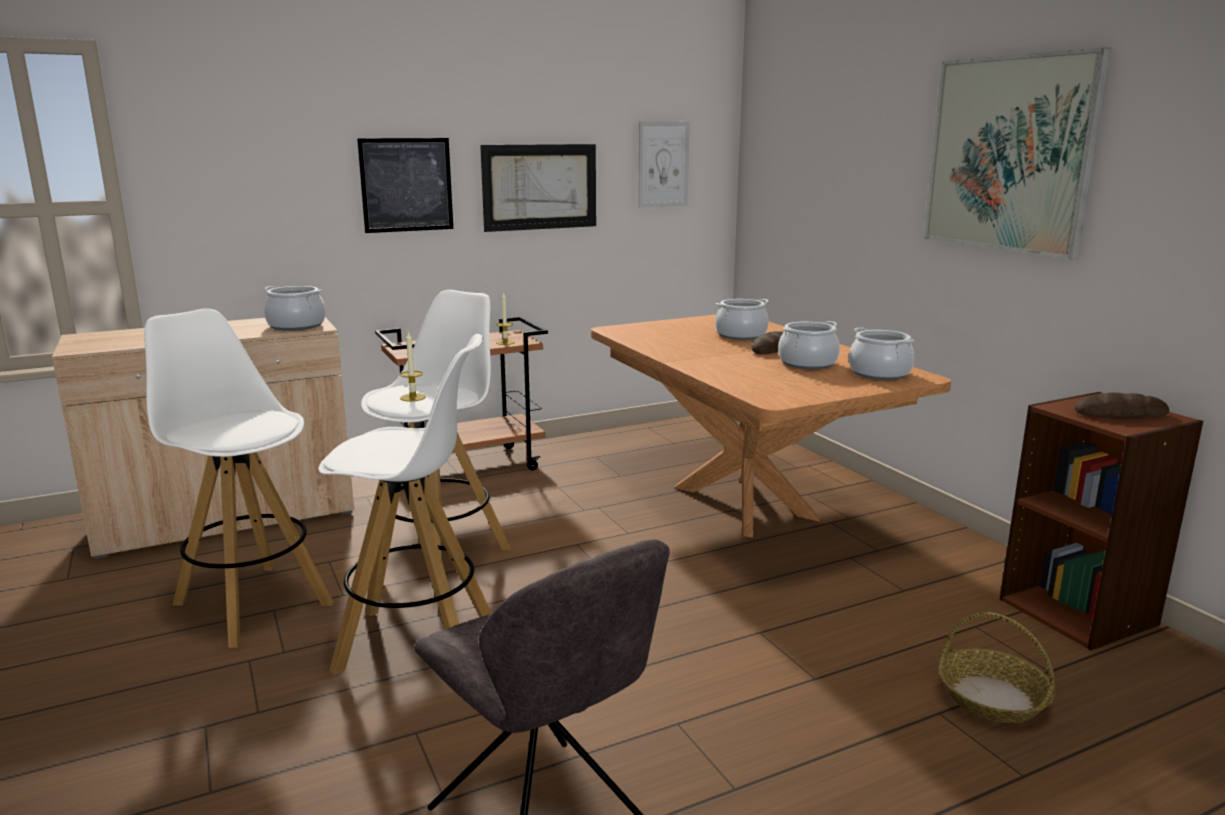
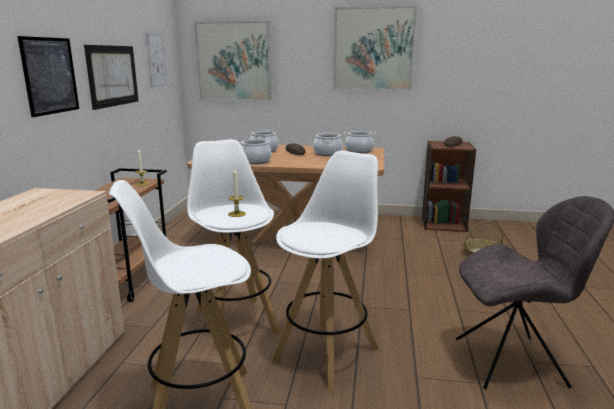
camera: 55 degrees left, 0 degrees up
cooking pot [264,286,326,331] -> cooking pot moved to [239,139,271,164]
none -> picture [194,21,272,101]

